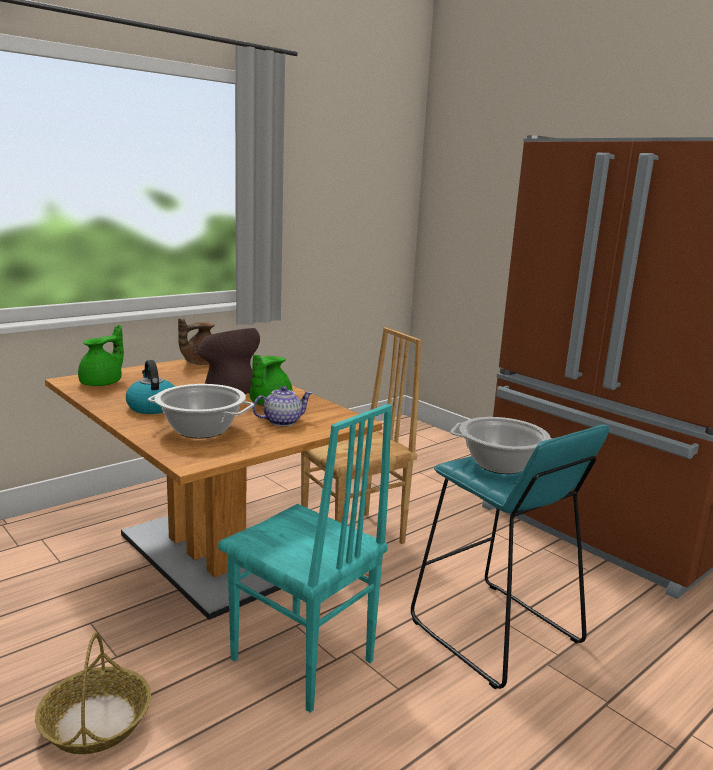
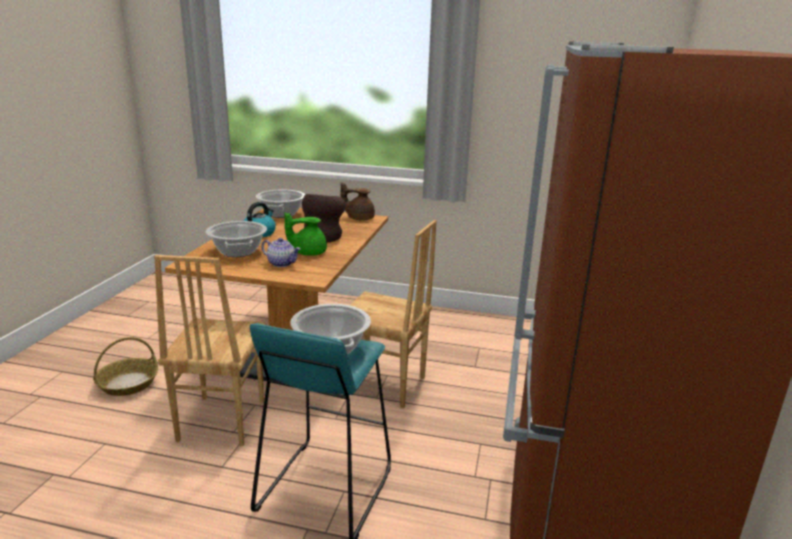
camera: 55 degrees right, 5 degrees up
green teapot [78,325,124,386] -> cooking pot [256,190,305,218]
turquoise chair [218,404,392,713] -> brown chair [154,255,266,446]

